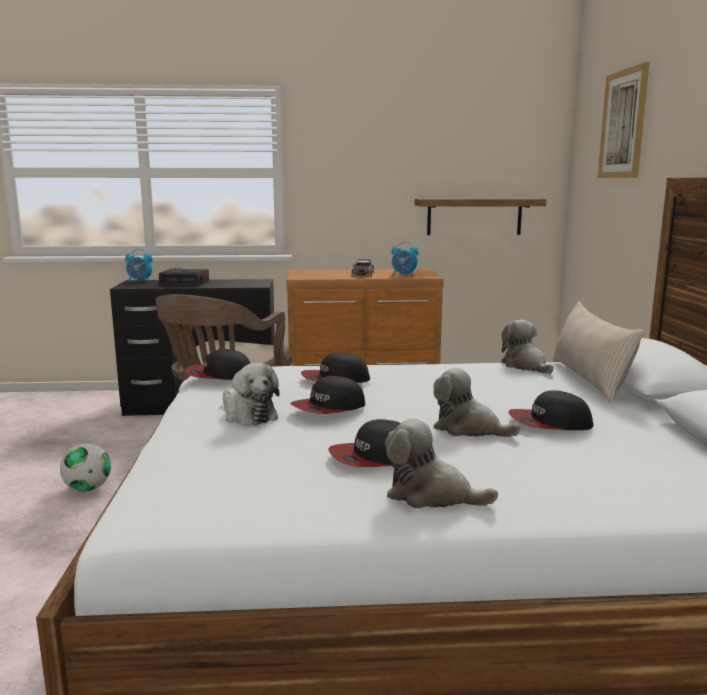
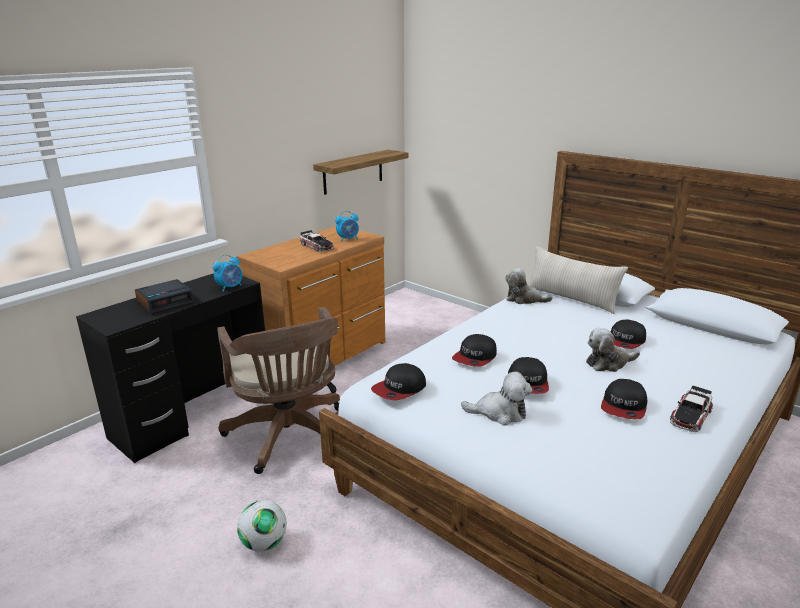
camera: 45 degrees left, 10 degrees up
alarm clock [125,249,153,282] -> alarm clock moved to [213,254,242,292]
plush toy [385,418,498,508] -> toy car [670,386,713,432]
picture [598,62,649,178] -> none

